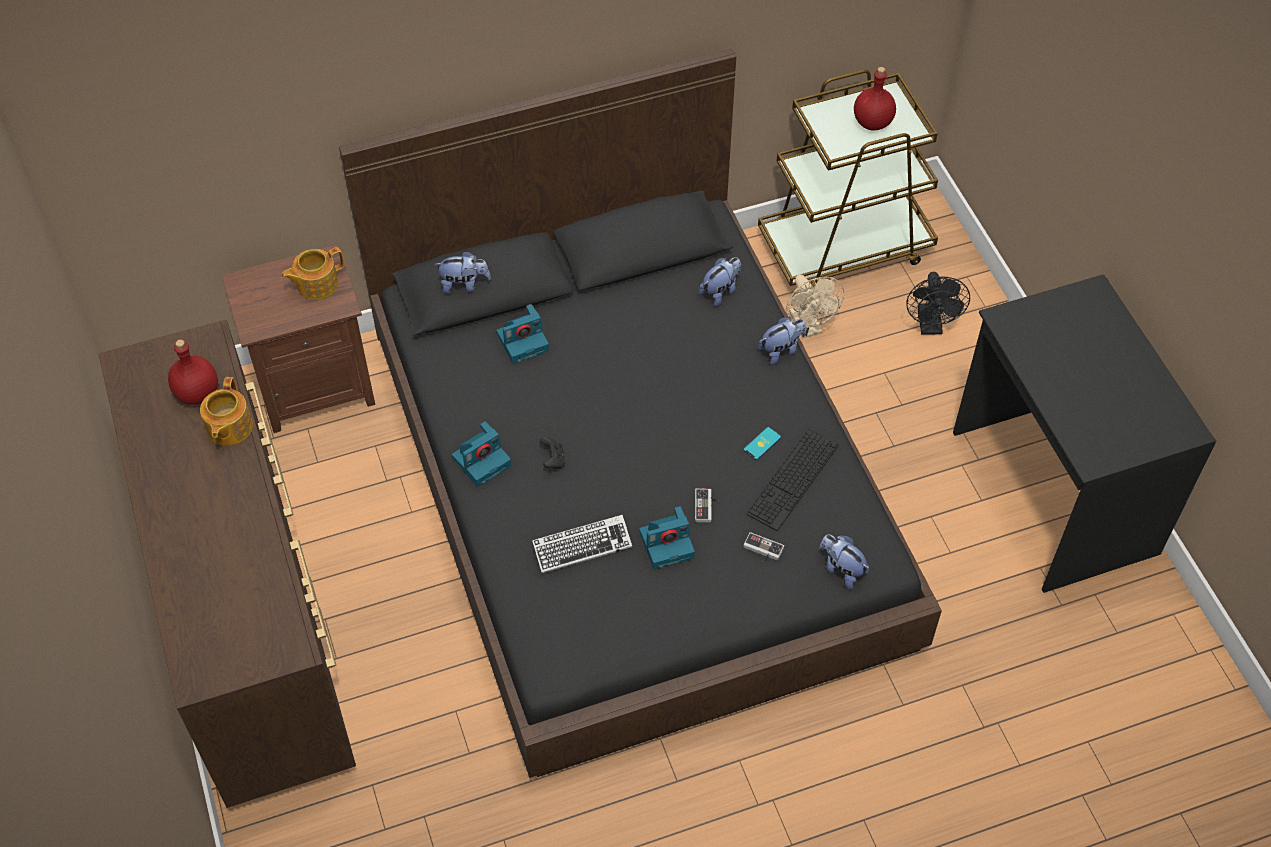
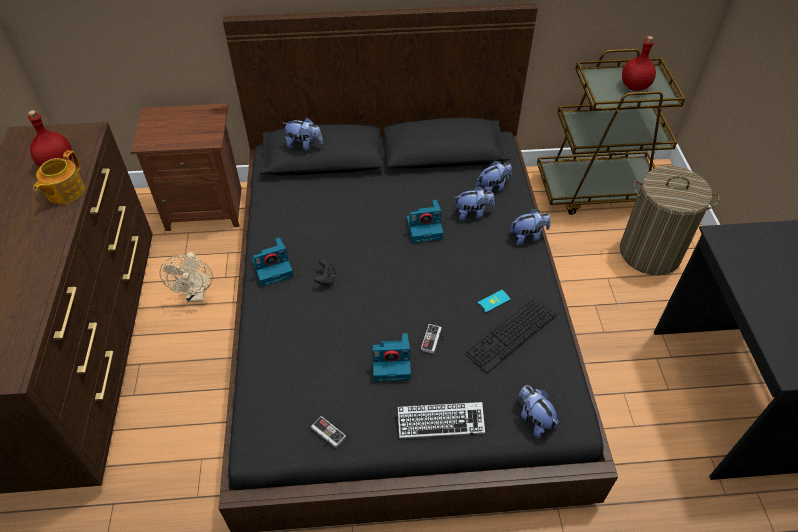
camera: 15 degrees right, 5 degrees down
teapot [281,247,344,300] -> none
camera [496,304,549,364] -> camera moved to [407,200,443,243]
keyboard [532,515,632,573] -> keyboard moved to [398,402,485,439]
game controller [743,532,784,562] -> game controller moved to [311,416,346,448]
beige fan [786,275,844,338] -> beige fan moved to [160,252,213,302]
black fan [906,272,970,335] -> laundry basket [620,166,720,275]
none -> plush toy [454,186,495,221]

